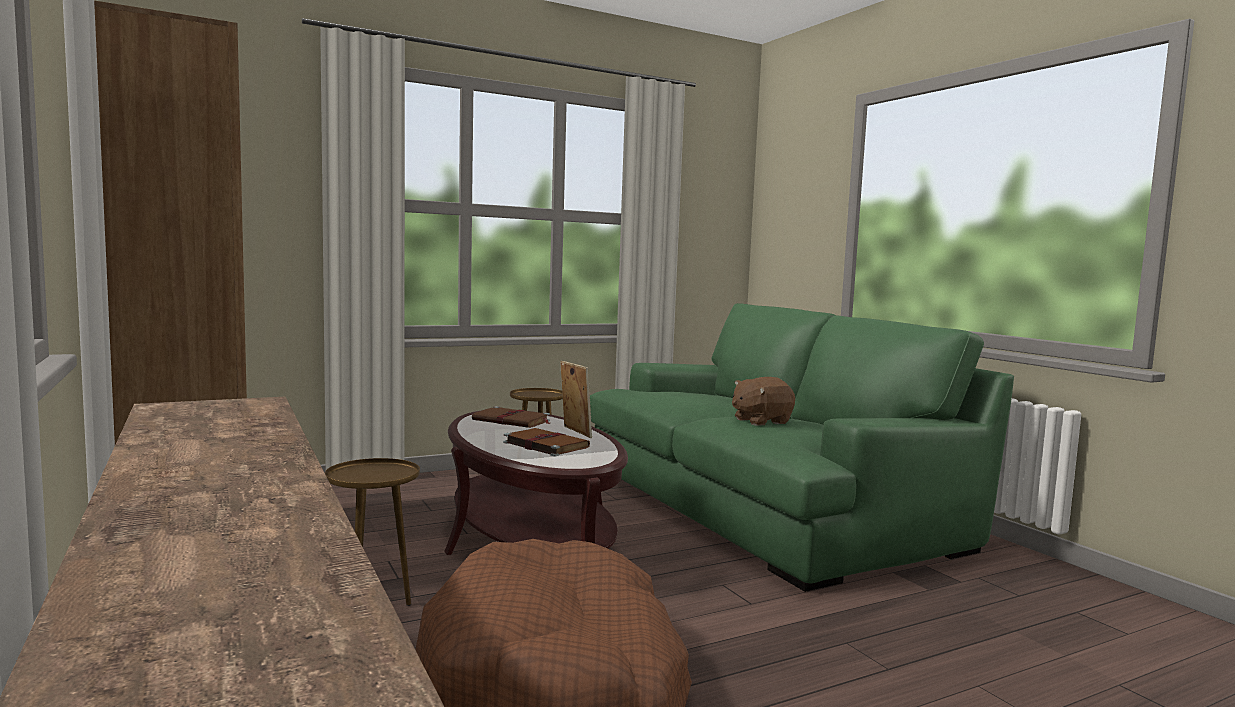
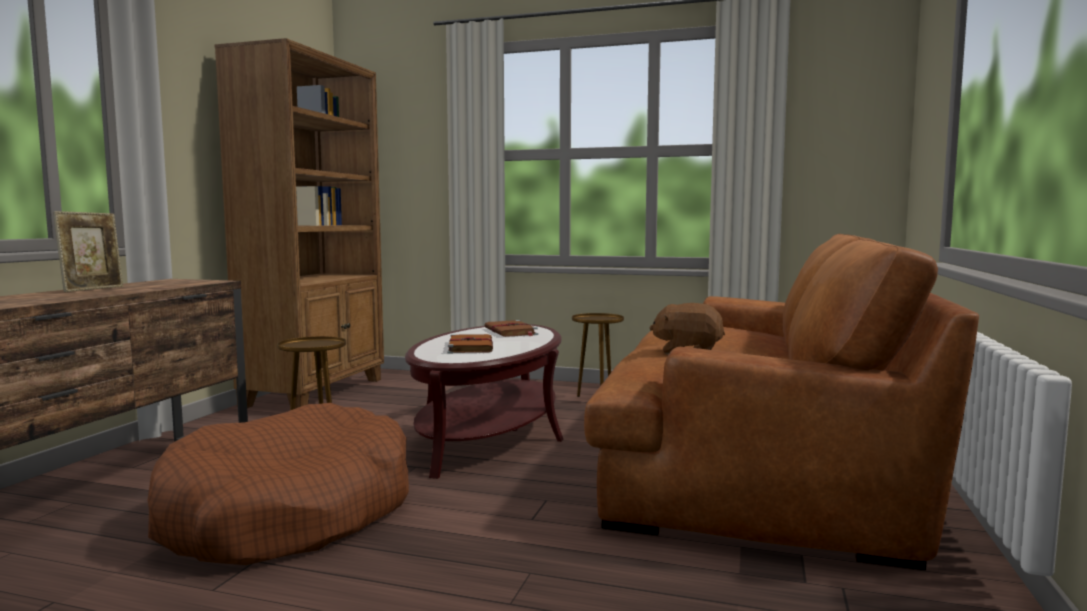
camera: 45 degrees right, 0 degrees up
picture frame [560,361,592,438] -> picture frame moved to [53,211,123,292]
green sofa [590,303,1014,592] -> brown sofa [584,234,979,570]

